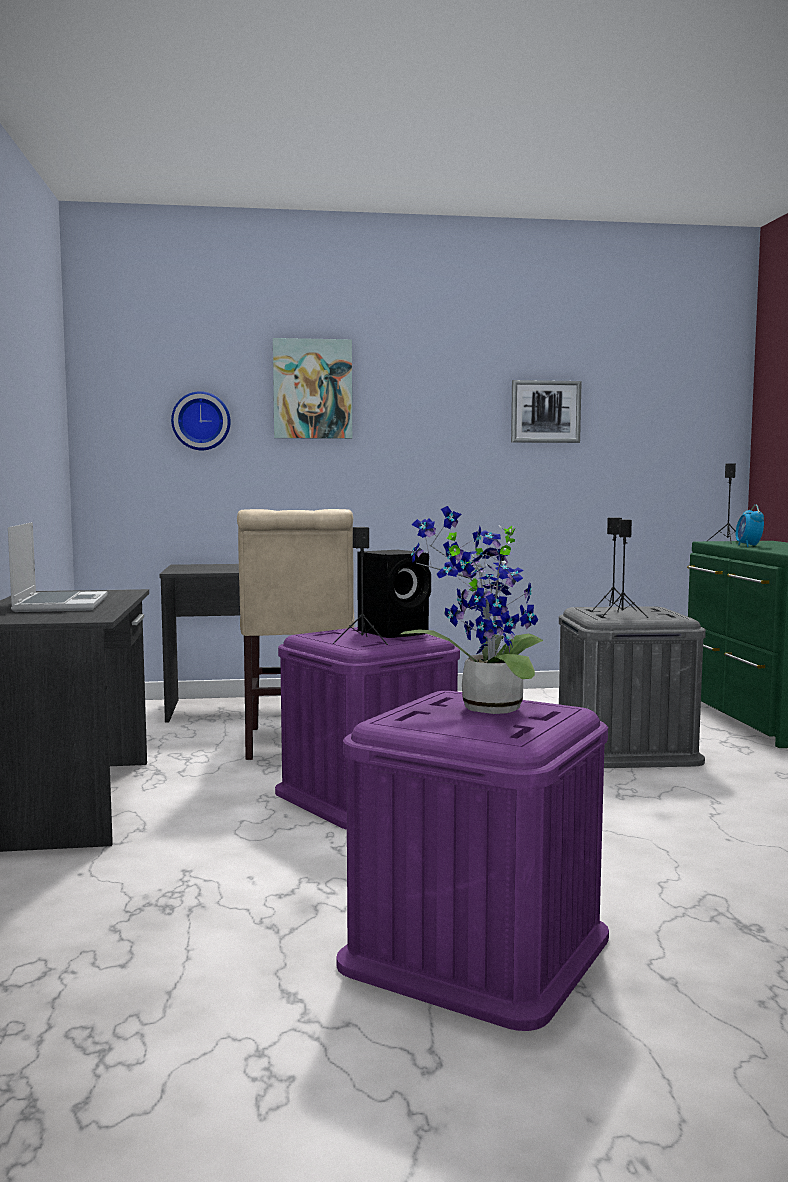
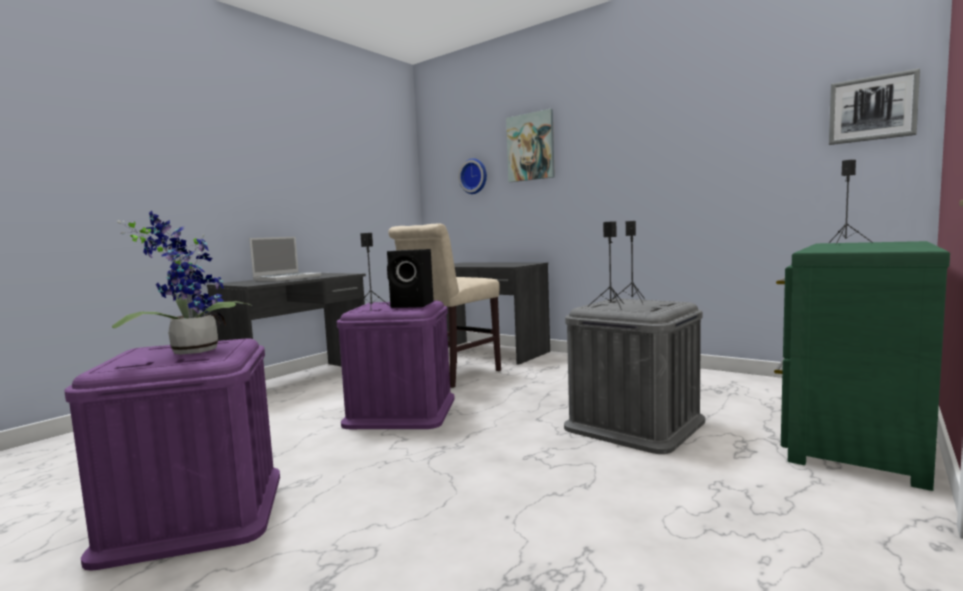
camera: 45 degrees right, 0 degrees up
picture [511,380,582,443] -> picture moved to [829,68,920,145]
alarm clock [735,505,764,547] -> none

